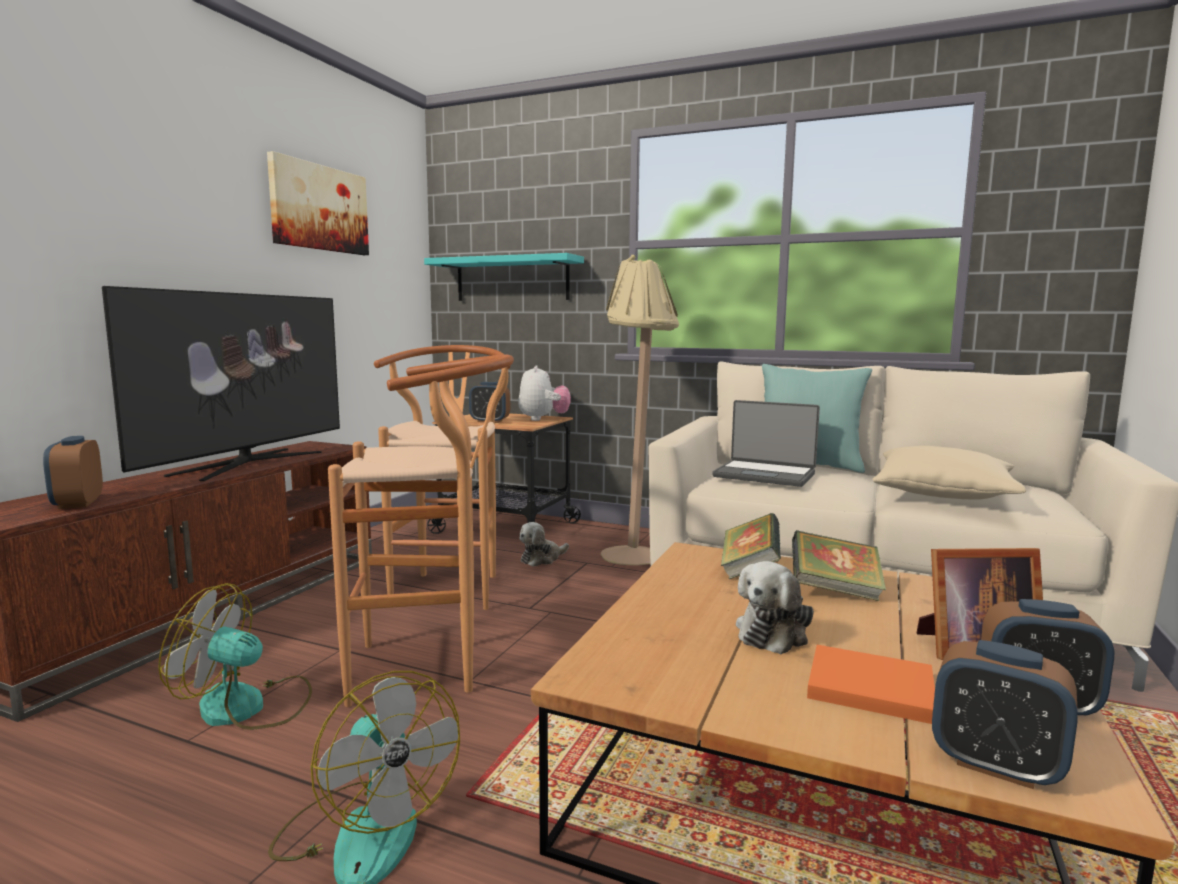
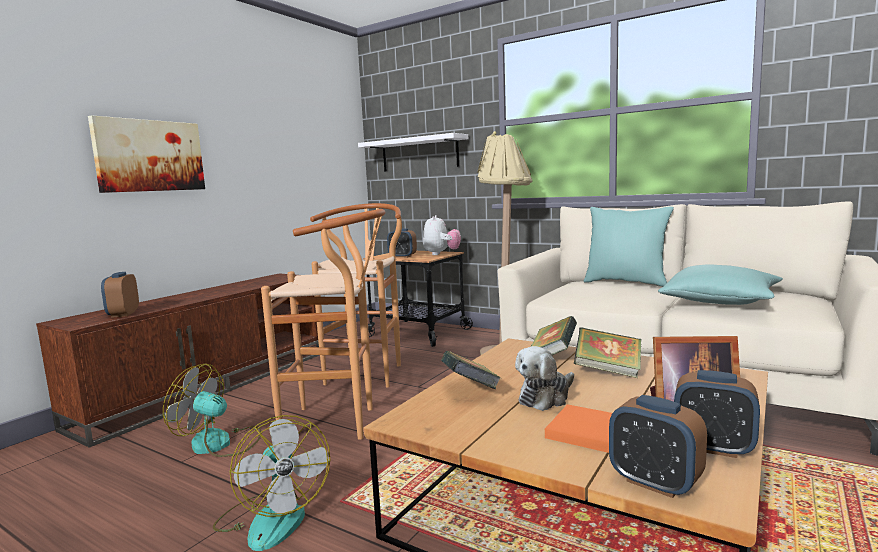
camera: 10 degrees right, 0 degrees up
television [102,286,340,481] -> none
picture [267,151,369,255] -> picture moved to [88,115,205,193]
turquoise shelf [424,253,584,301] -> white shelf [358,133,468,172]
plush toy [520,522,569,567] -> none
laptop [712,400,820,487] -> none
beige pillow [872,446,1026,500] -> turquoise pillow [658,264,783,305]
none -> book [441,351,501,389]

